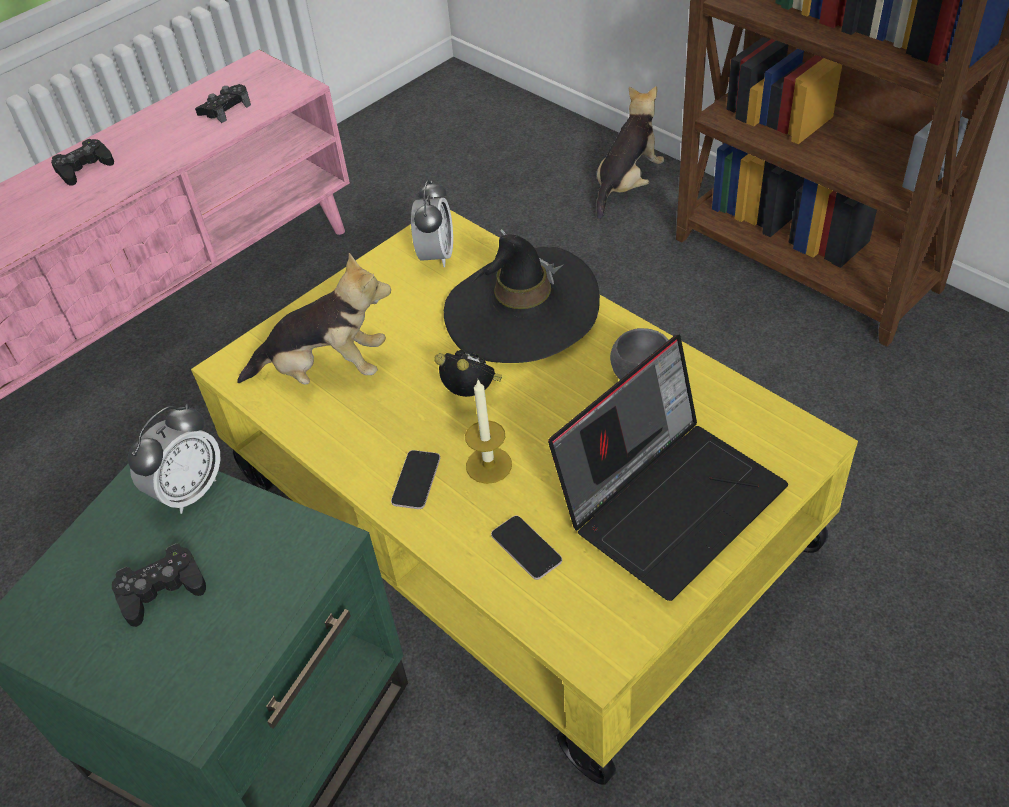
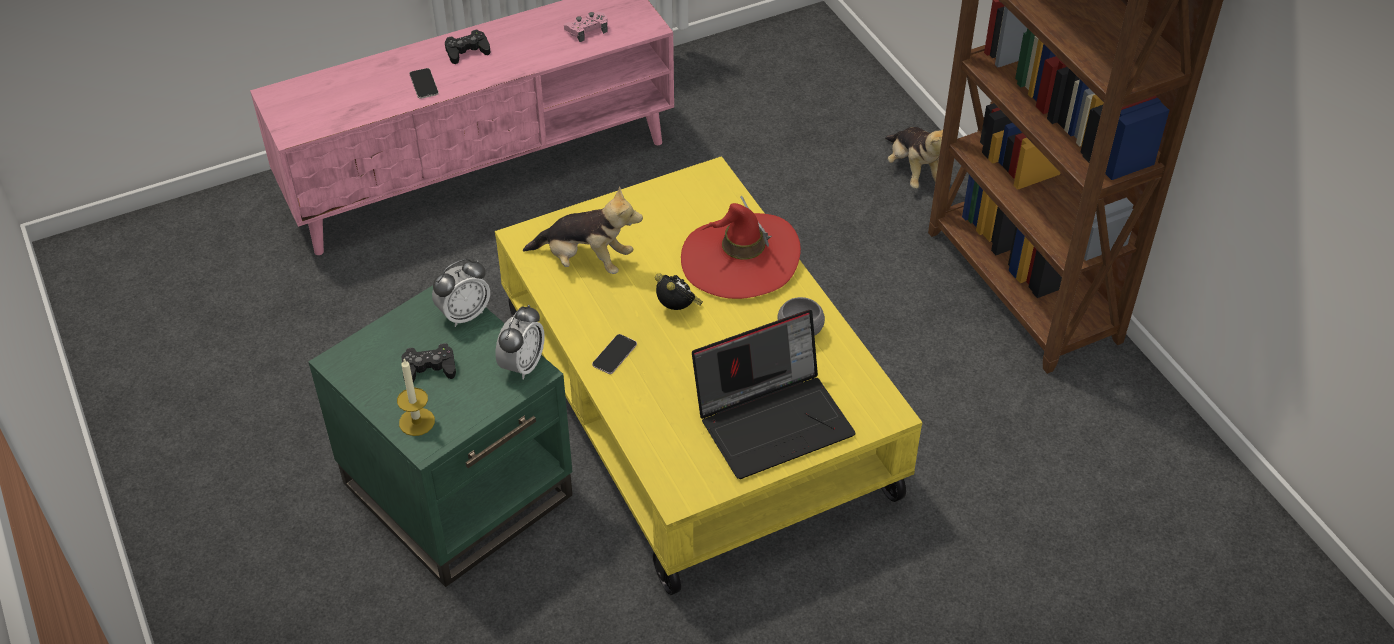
camera: 15 degrees right, 0 degrees up
black game controller [195,84,251,123] -> pink game controller [564,12,608,42]
alarm clock [411,180,453,267] -> alarm clock moved to [495,305,545,380]
black hat [444,229,600,363] -> red hat [681,196,801,299]
candle [465,380,512,484] -> candle moved to [397,359,435,436]
phone [491,516,562,580] -> phone moved to [409,68,439,99]
plush toy [597,86,664,220] -> plush toy turned 105 degrees clockwise [885,127,943,189]

